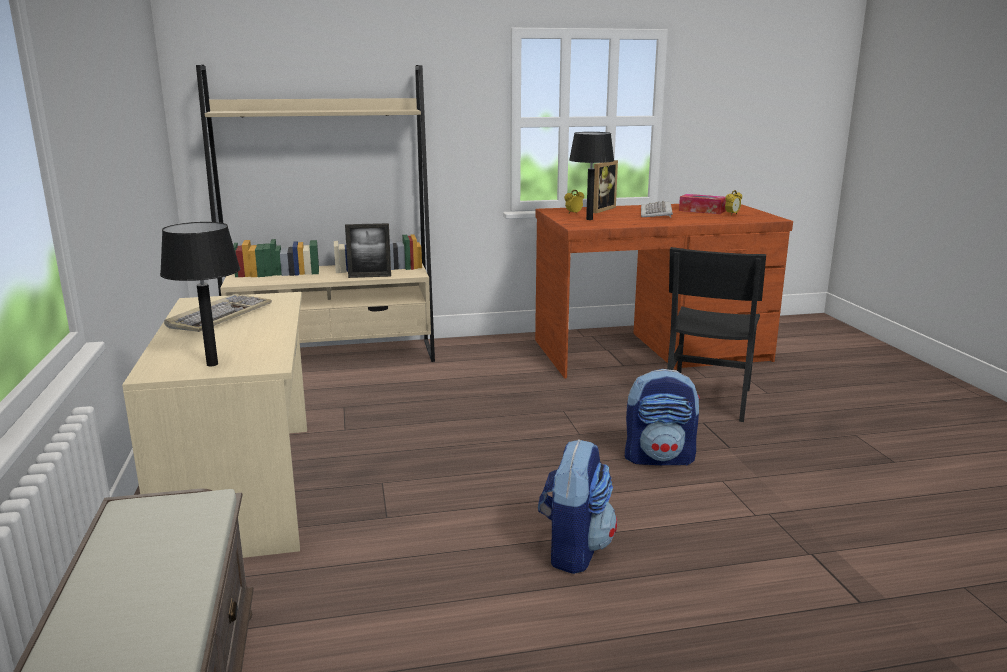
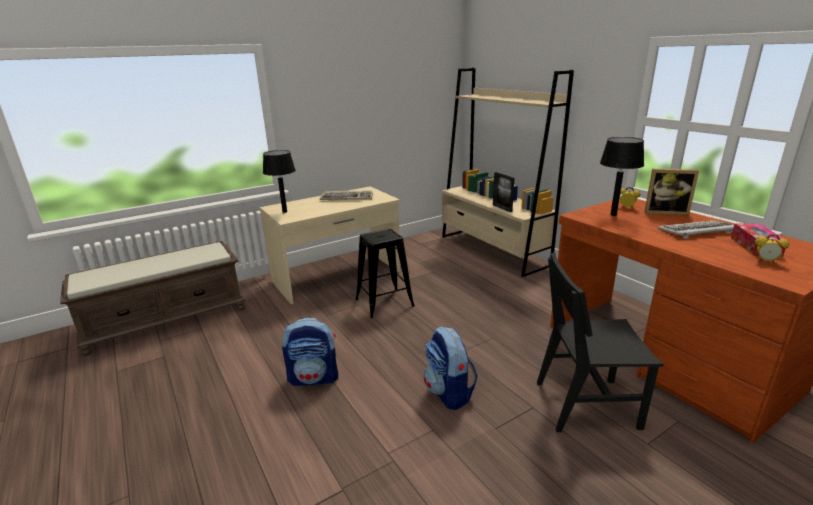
camera: 70 degrees right, 5 degrees up
none -> black stool [356,229,415,318]

